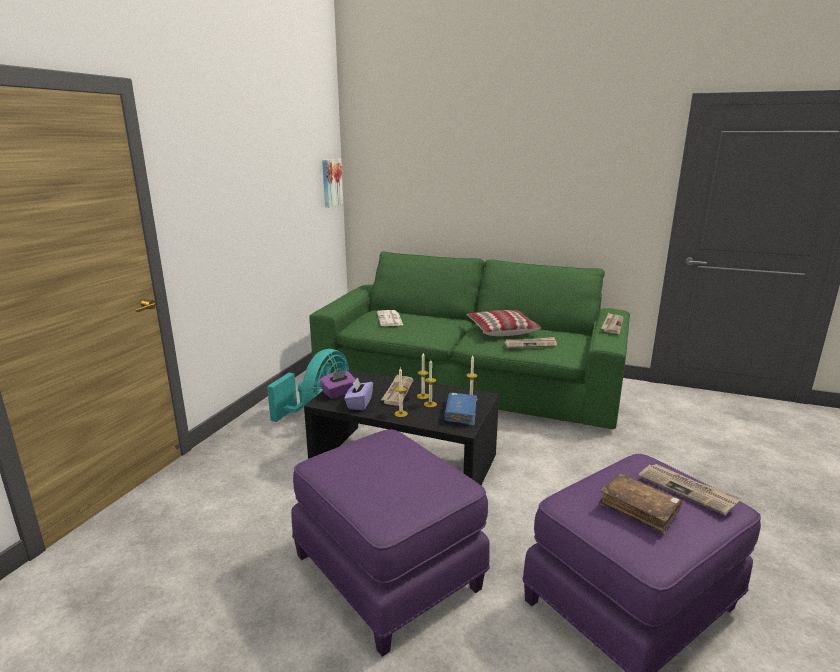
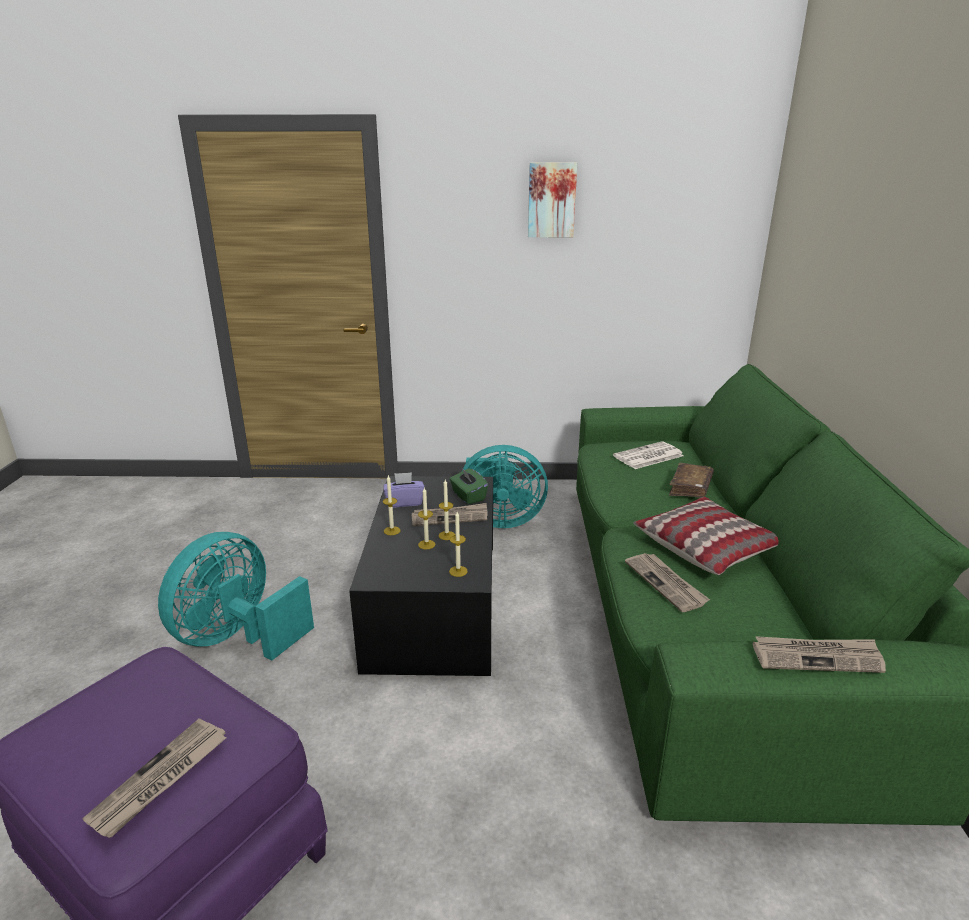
camera: 70 degrees right, 5 degrees up
purple ottoman [291,429,490,657] -> turquoise fan [158,532,314,660]
purple tissue box [320,370,356,399] -> none
picture [322,159,343,208] -> picture moved to [528,162,577,237]
blue book [444,393,477,426] -> none
brown book [599,473,682,534] -> brown book moved to [669,463,714,498]
none -> green tissue box [450,467,488,504]

